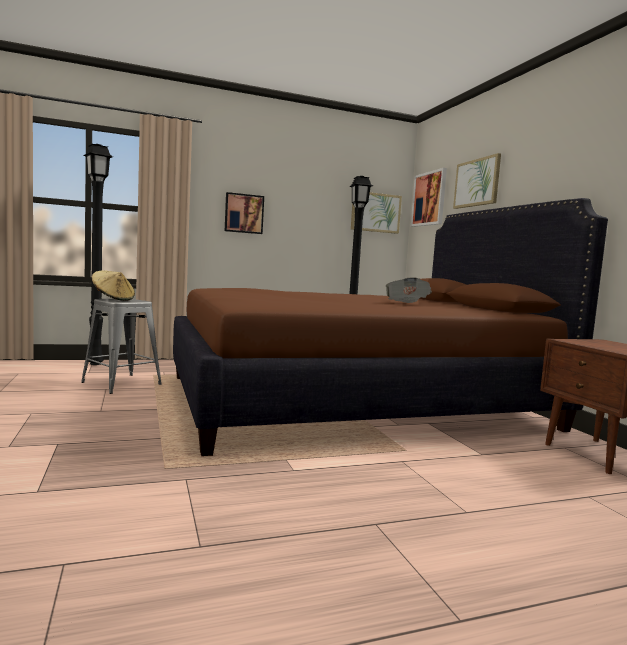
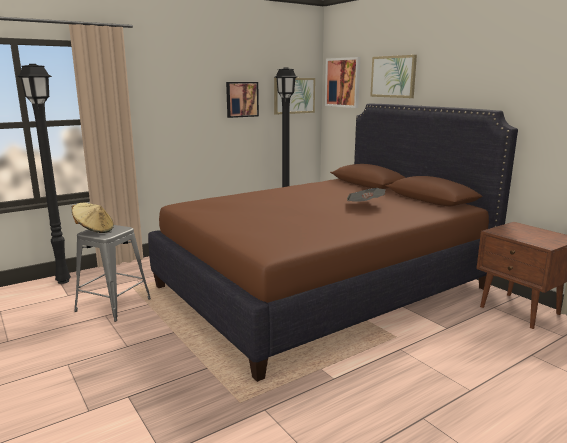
camera: 15 degrees left, 10 degrees up
picture [225,192,264,234] -> picture moved to [226,82,259,118]

